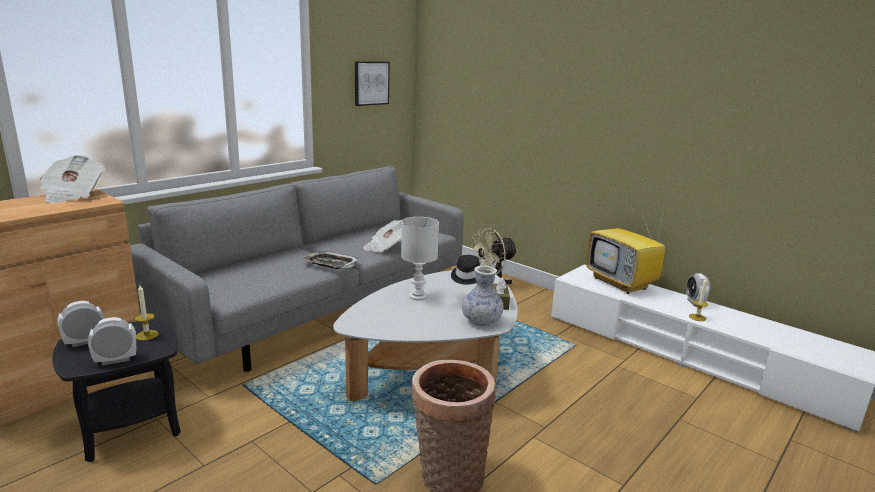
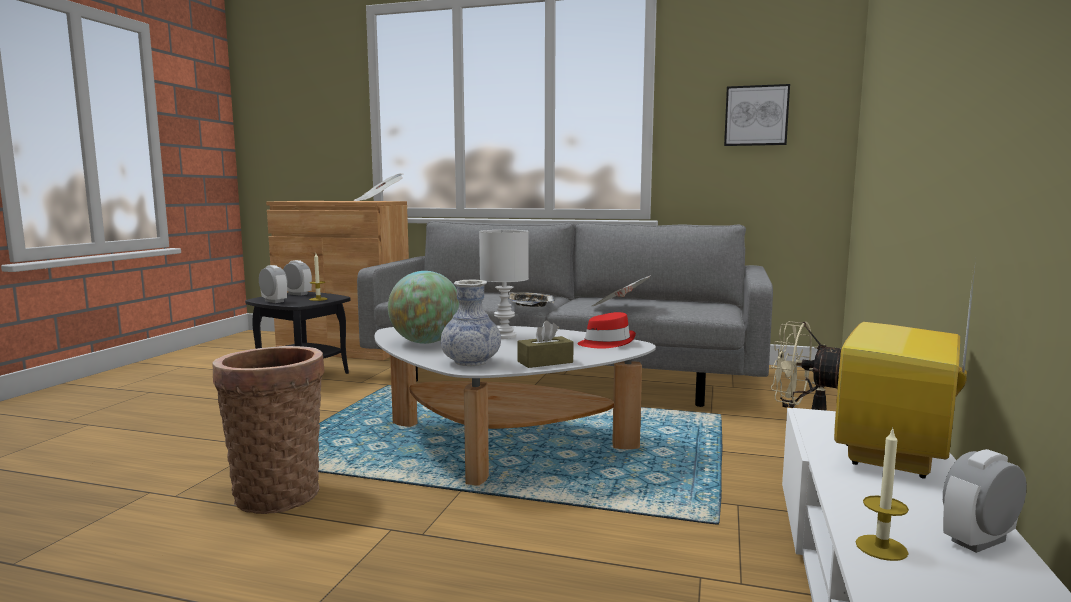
camera: 65 degrees right, 10 degrees down
black hat [451,255,480,285] -> red hat [577,312,636,349]
none -> globe [388,271,459,344]

